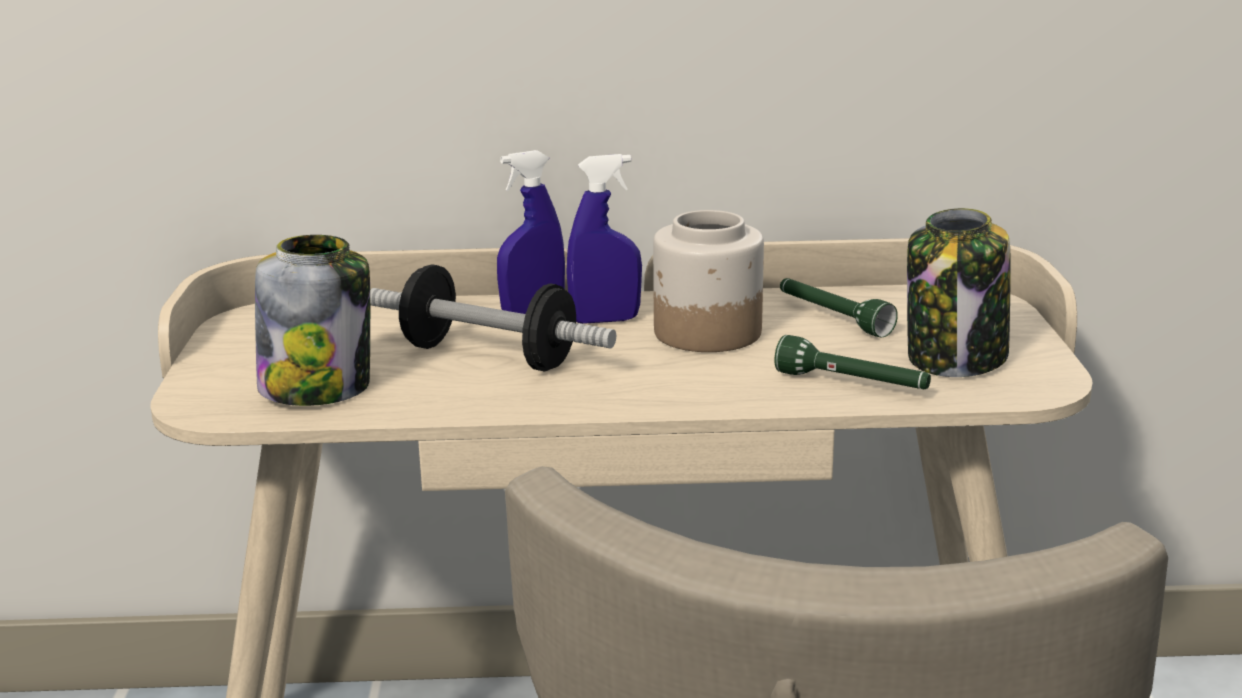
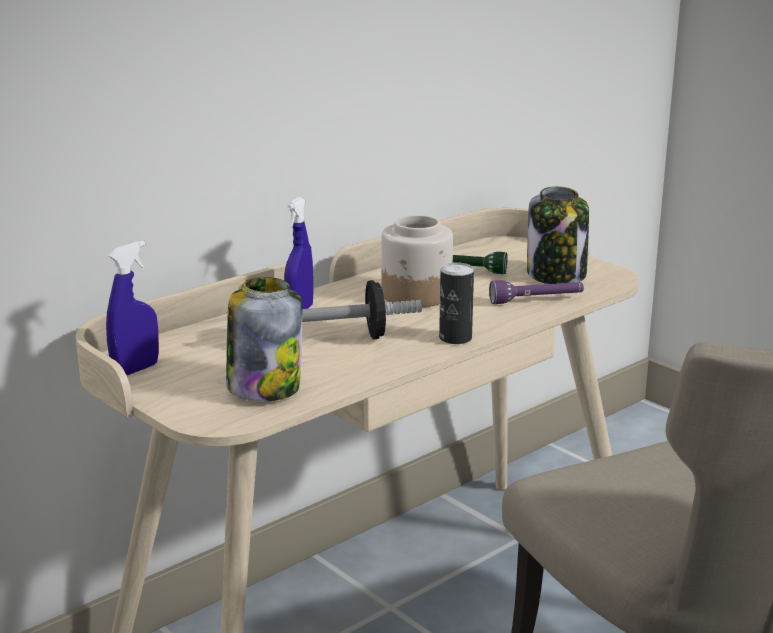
camera: 40 degrees left, 0 degrees up
blue spray bottle [566,154,642,324] -> blue spray bottle moved to [106,241,159,375]
green flashlight [774,335,931,389] -> purple flashlight [489,280,584,304]
none -> can [439,262,474,344]

